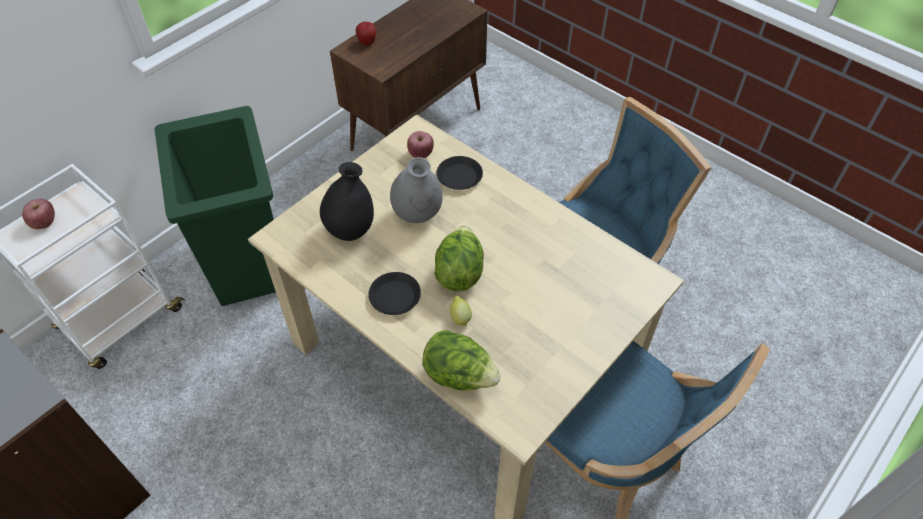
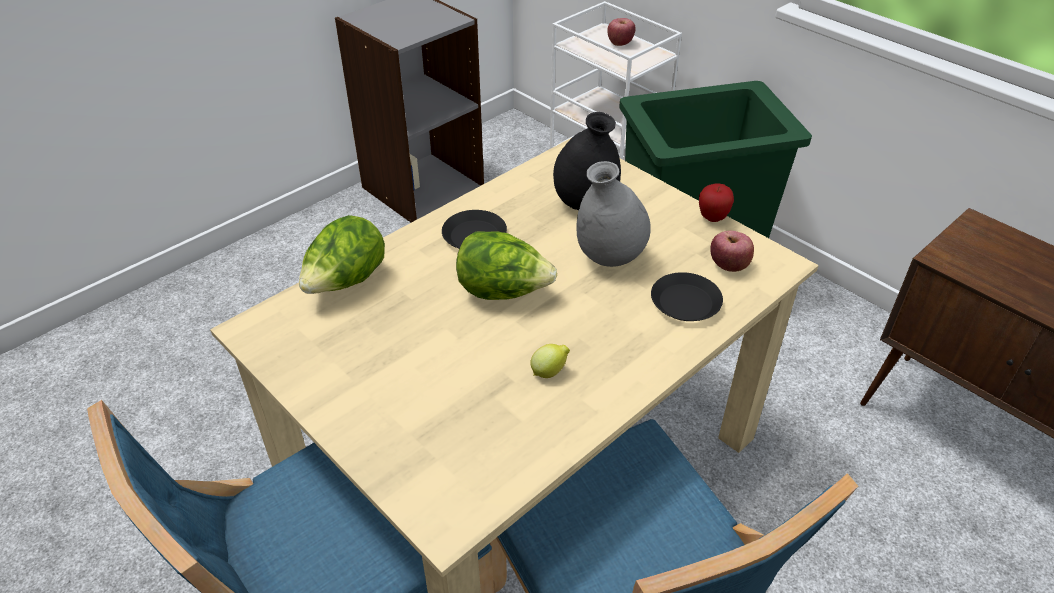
camera: 95 degrees right, 10 degrees down
apple [356,22,376,45] -> apple moved to [699,184,734,222]
lemon [450,296,472,326] -> lemon moved to [530,344,570,378]

